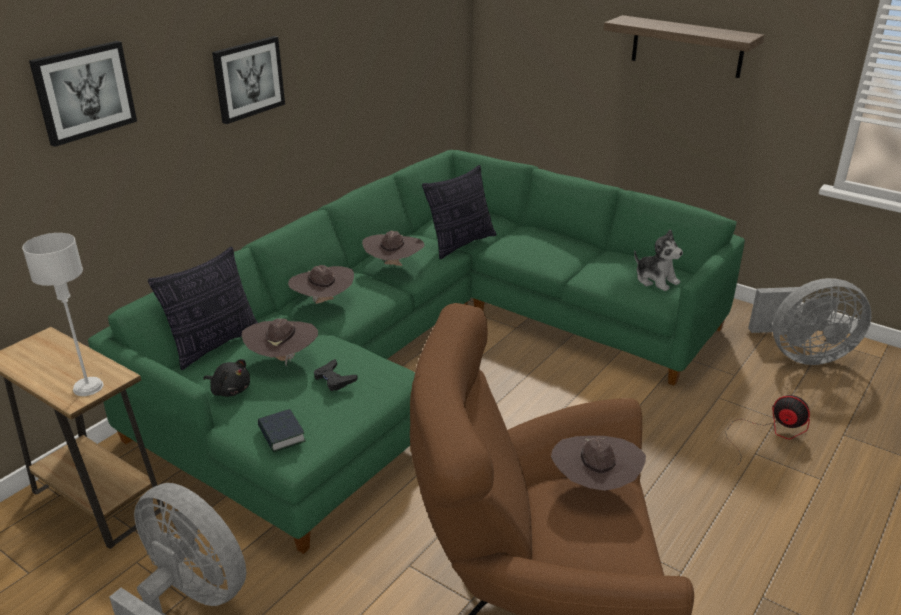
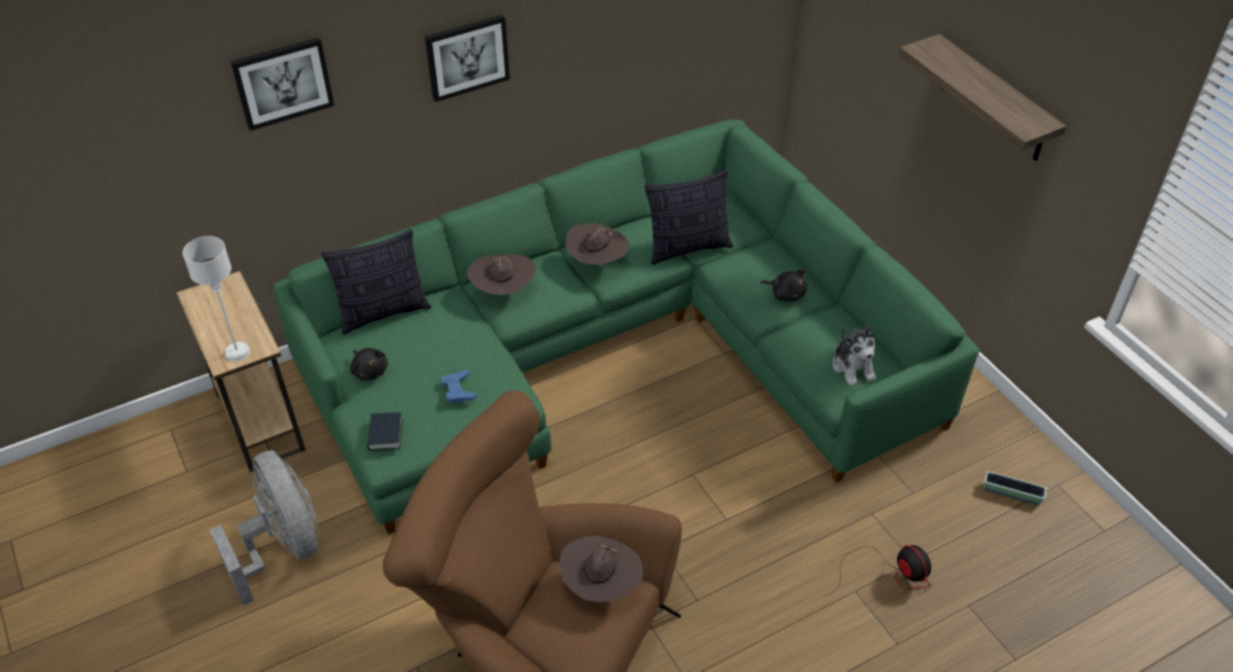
camera: 25 degrees right, 15 degrees up
brown hat [242,318,318,366] -> none
black game controller [314,359,358,391] -> blue game controller [442,369,476,404]
grey fan [748,278,871,365] -> planter [984,471,1047,505]
none -> black plush toy [761,270,807,301]

